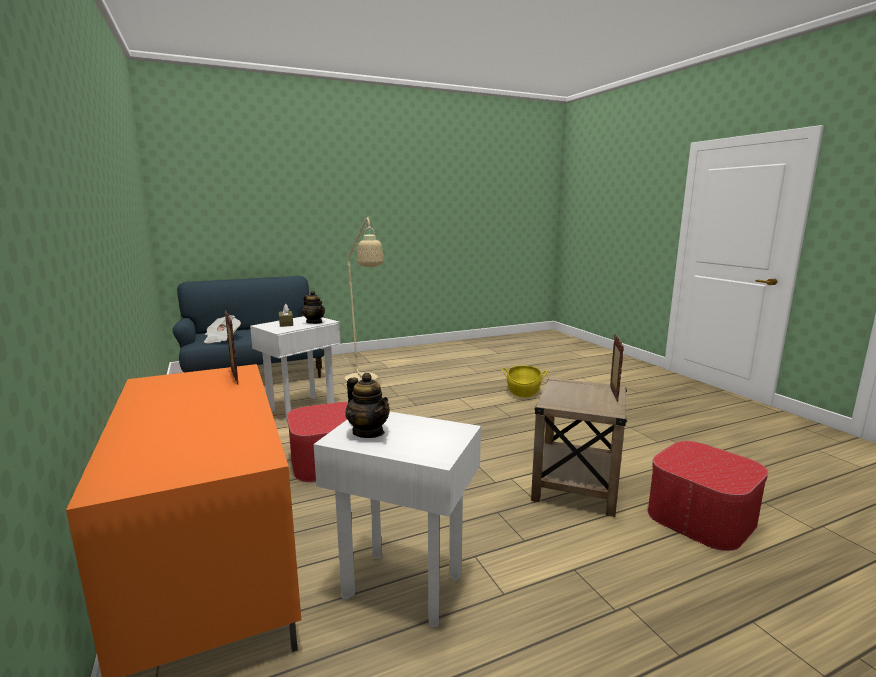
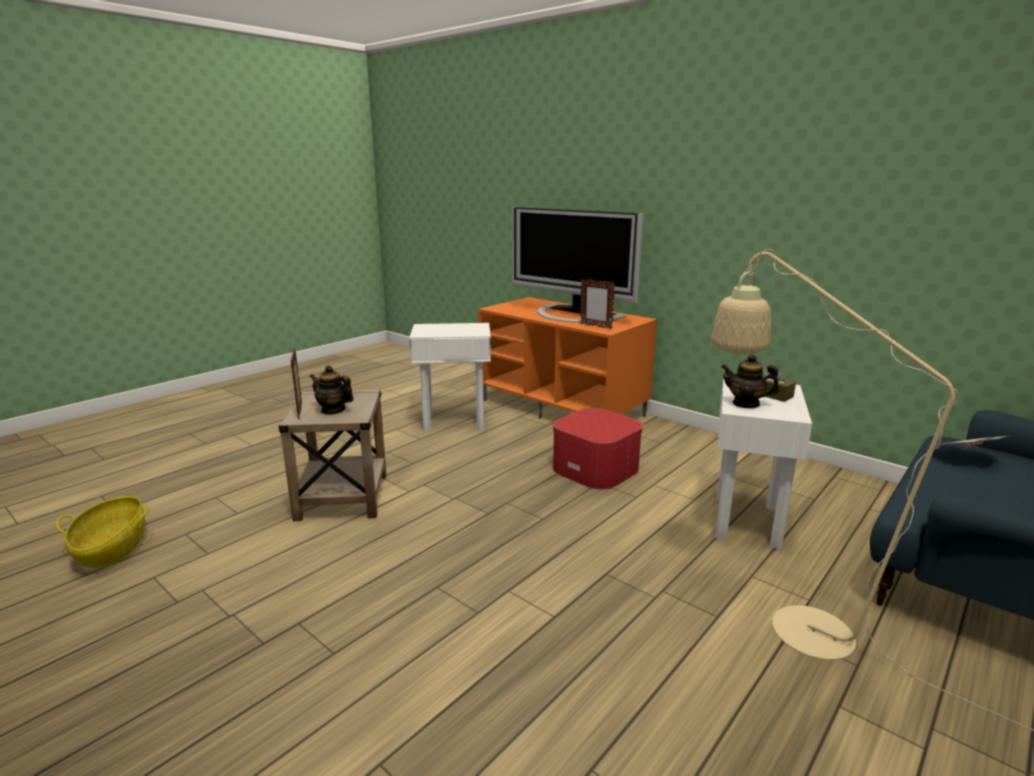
camera: 155 degrees right, 5 degrees up
teapot [346,373,390,438] -> teapot moved to [309,365,354,415]
basket [502,366,547,397] -> basket moved to [56,496,150,568]
ottoman [647,441,769,551] -> none
none -> television [512,207,644,323]

